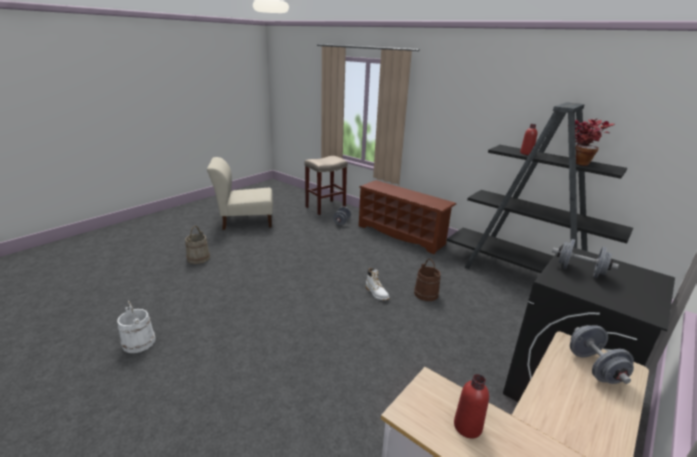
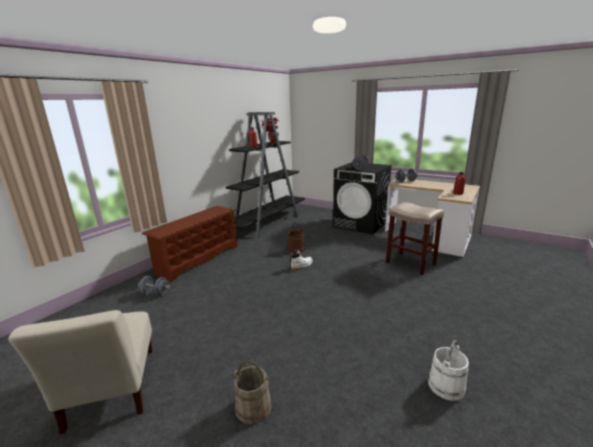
camera: 95 degrees left, 5 degrees down
beige stool [304,156,348,215] -> beige stool moved to [386,202,444,275]

